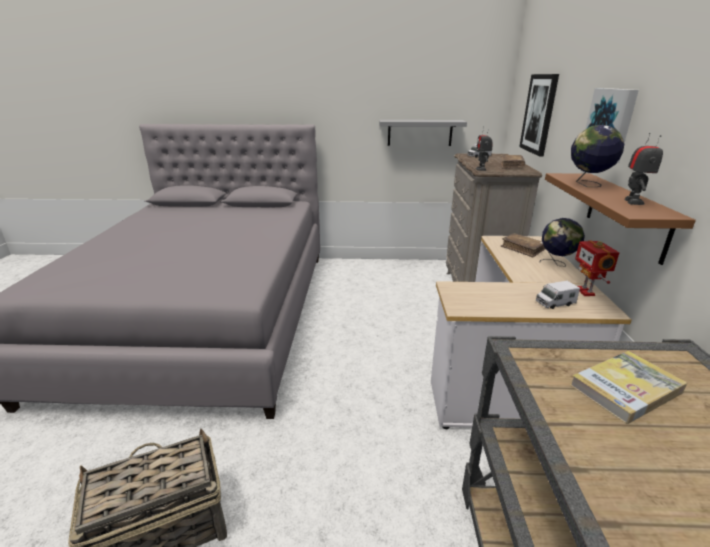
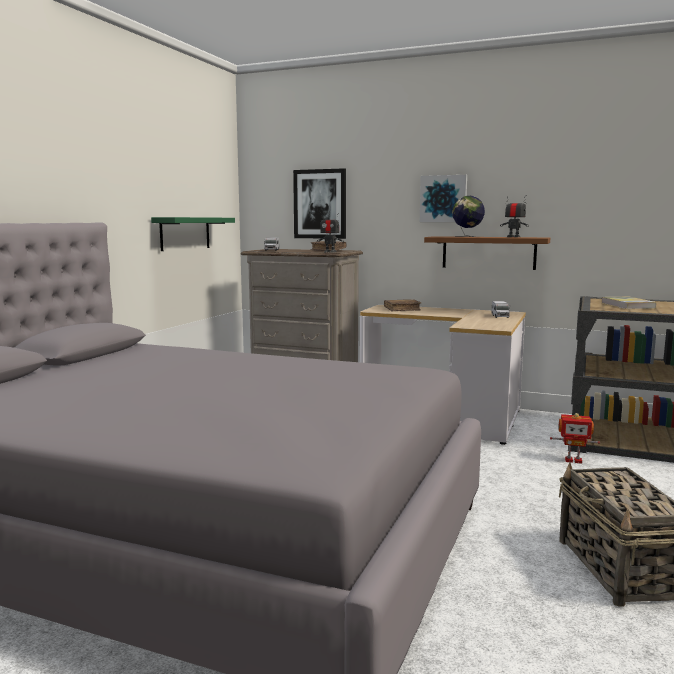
camera: 70 degrees left, 15 degrees down
grey shelf [379,120,467,146] -> green shelf [151,217,235,251]
globe [539,218,585,266] -> none
toy robot [575,240,619,296] -> toy robot moved to [550,413,600,464]

